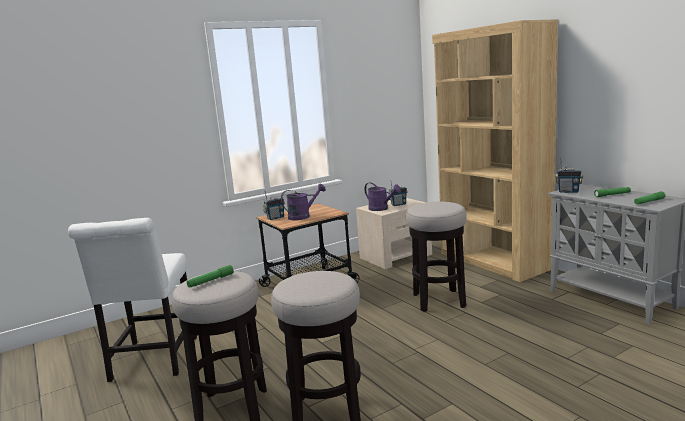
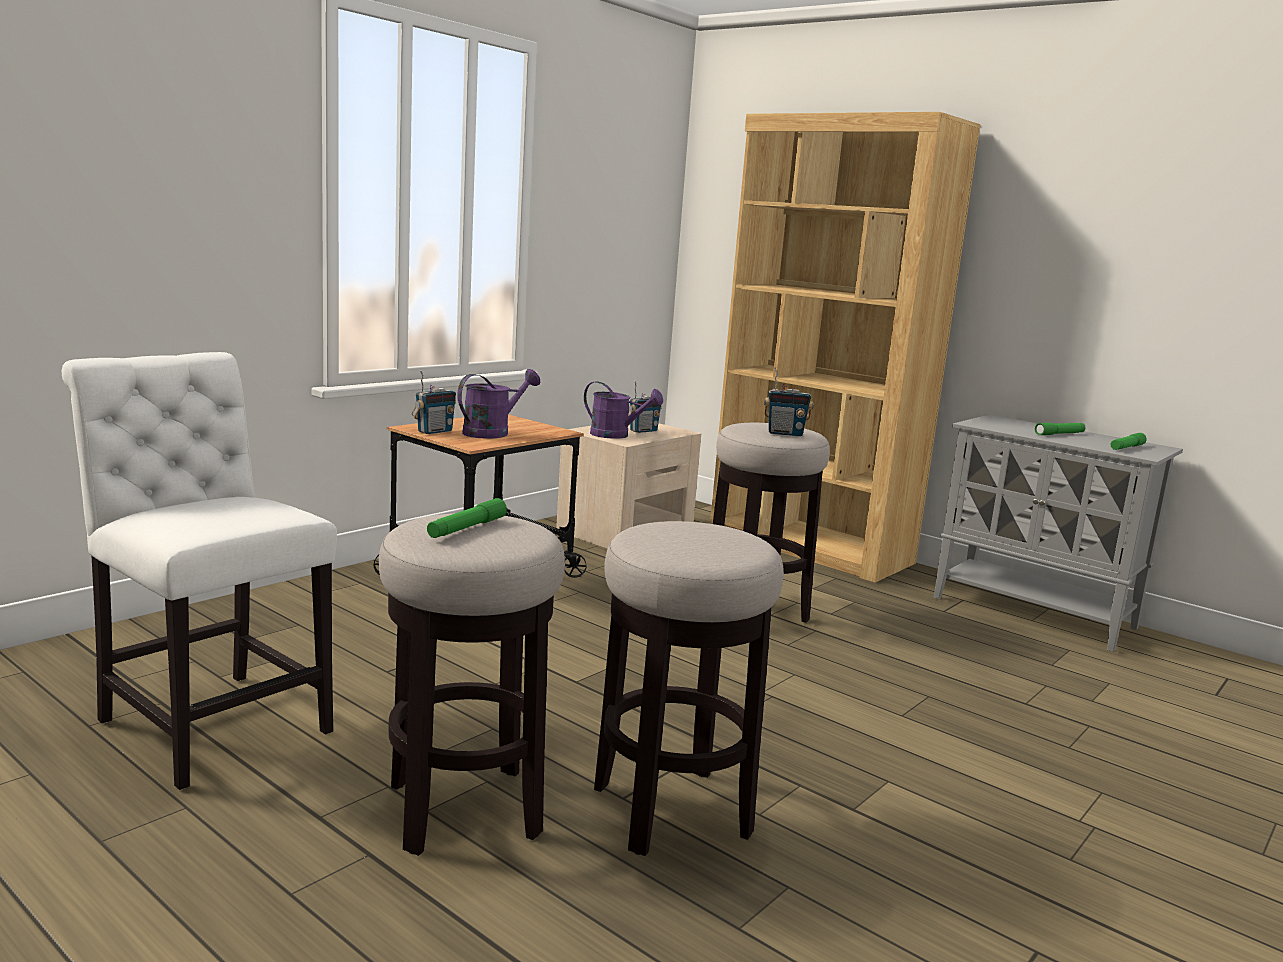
camera: 20 degrees left, 0 degrees up
white chair [68,218,197,382] -> white chair turned 150 degrees clockwise [62,352,337,790]
radio [555,158,583,193] -> radio moved to [764,367,814,436]

